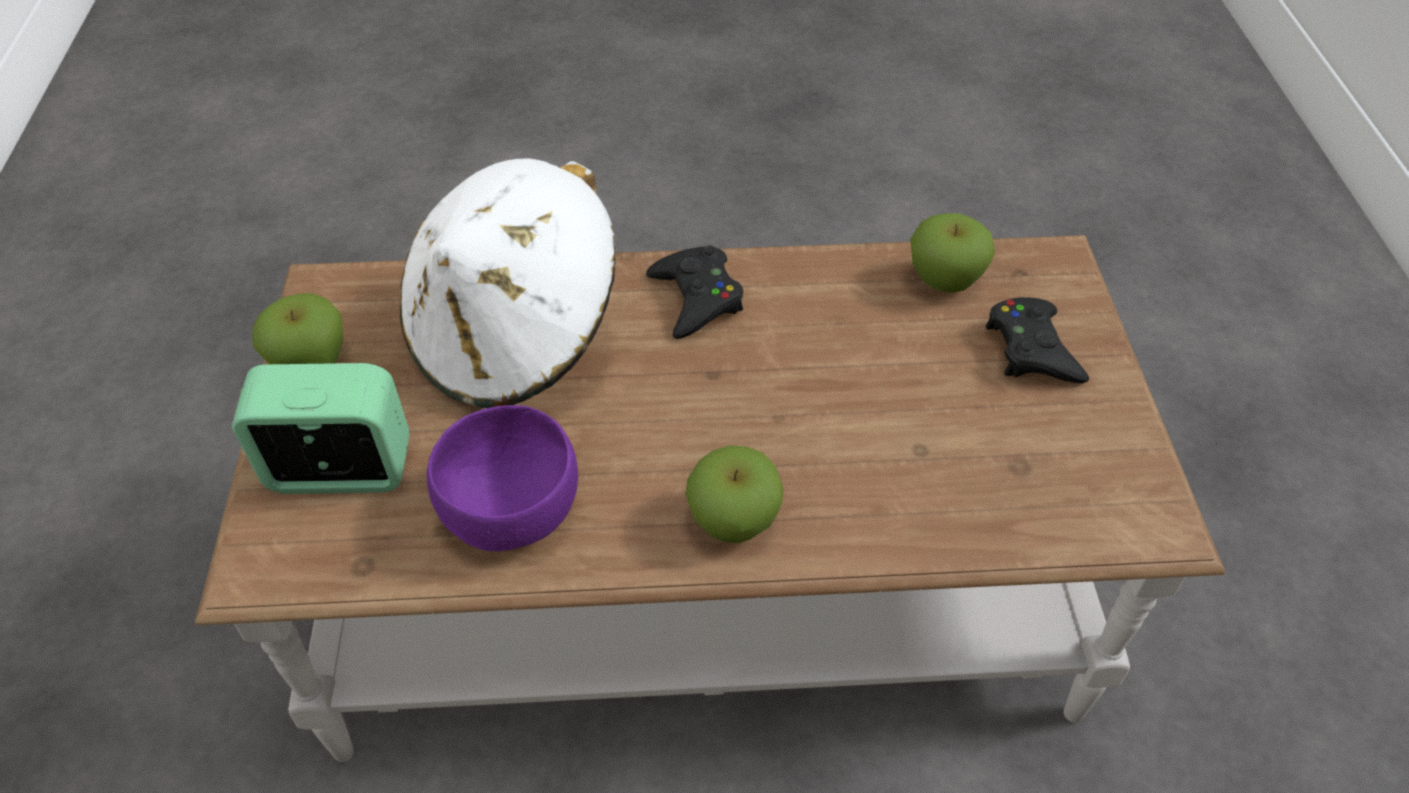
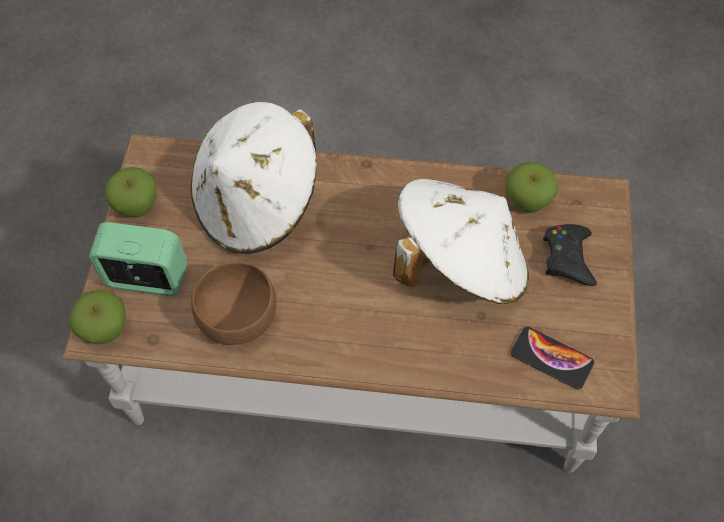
camera: 10 degrees right, 10 degrees up
purple bowl [427,405,578,551] -> brown bowl [191,262,276,345]
black game controller [646,245,743,339] -> none
apple [685,445,783,543] -> apple moved to [69,289,126,344]
none -> white hat [393,179,529,304]
none -> phone [511,327,594,389]

